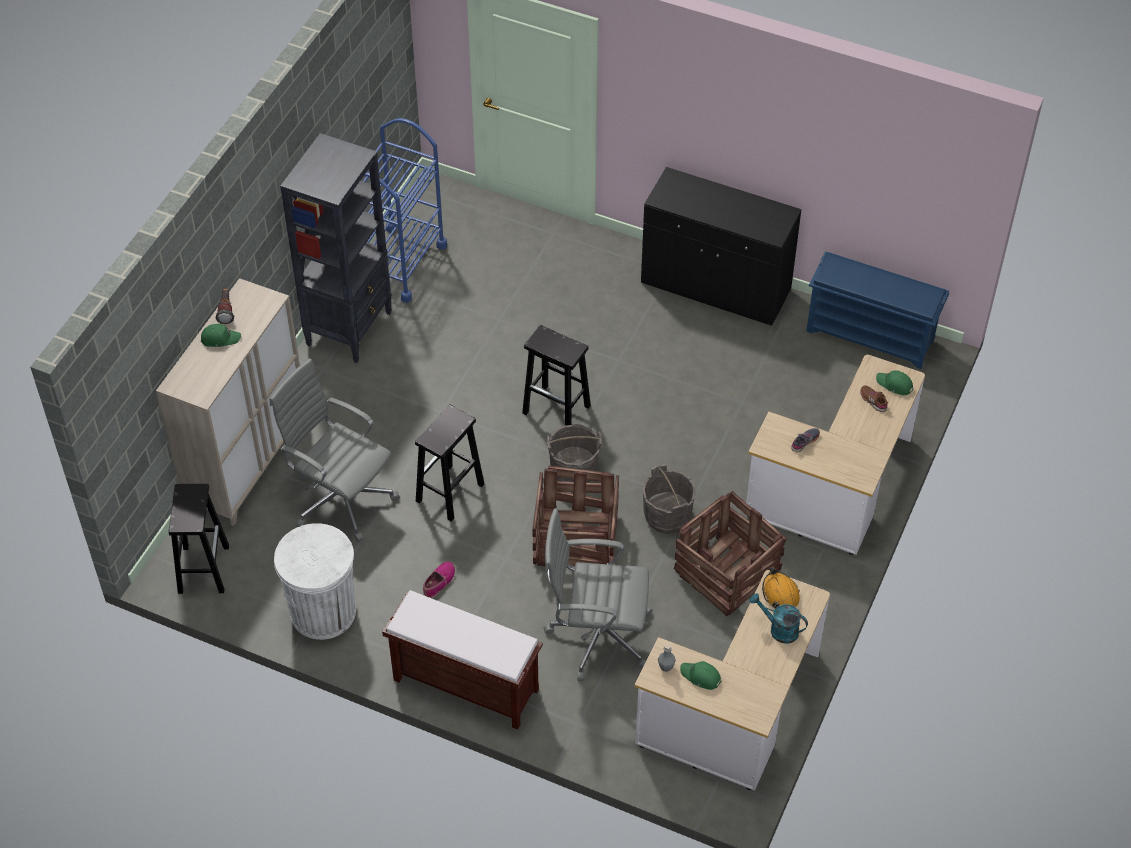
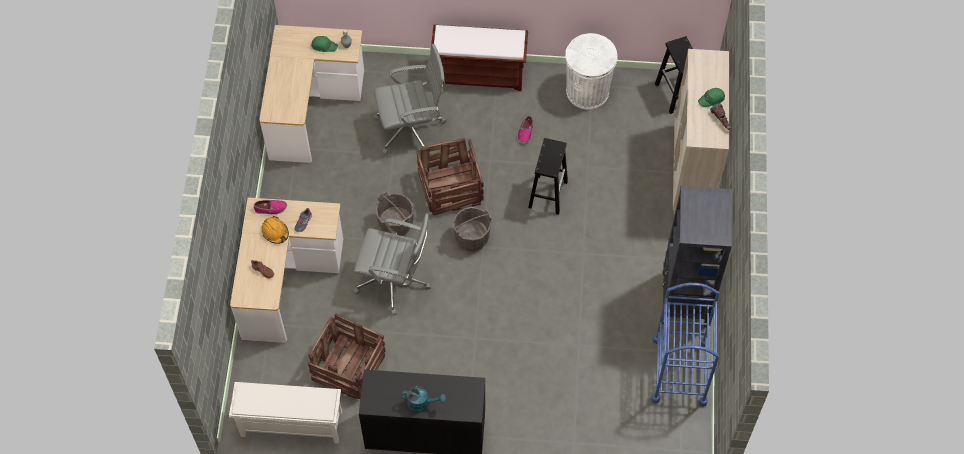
camera: 160 degrees right, 10 degrees up
grey office chair [270,358,400,542] -> grey office chair moved to [353,213,431,316]
black stool [522,325,591,426] -> none
crate [674,491,786,616] -> crate moved to [308,314,386,399]
turquoise watering can [749,593,808,644] -> turquoise watering can moved to [401,386,446,412]
orange hard hat [762,567,800,608] -> orange hard hat moved to [261,216,289,244]
blue shoe rack [806,251,949,369] -> white shoe rack [229,382,342,444]
green cap [876,370,913,395] -> none
none -> shoe [254,200,287,215]

